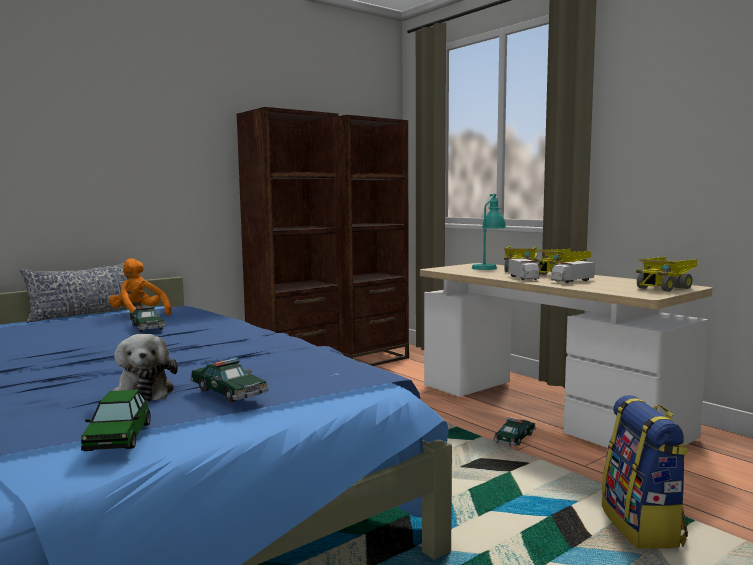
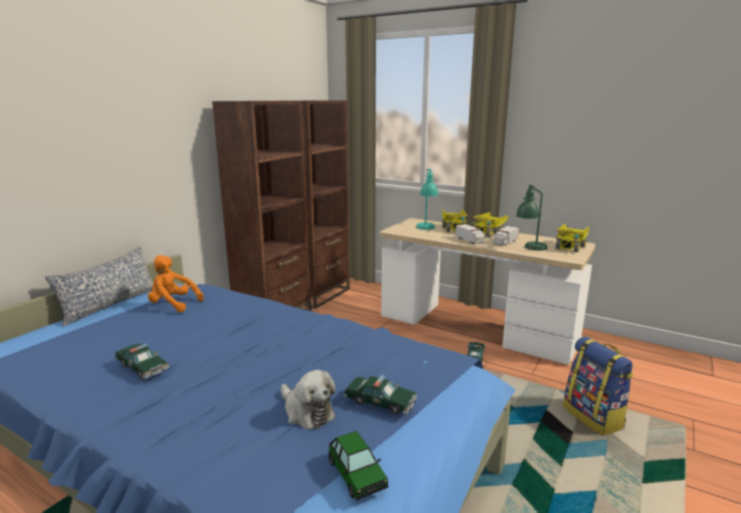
camera: 20 degrees left, 10 degrees up
toy car [129,306,166,332] -> toy car moved to [115,344,169,379]
none -> green table lamp [516,184,548,251]

